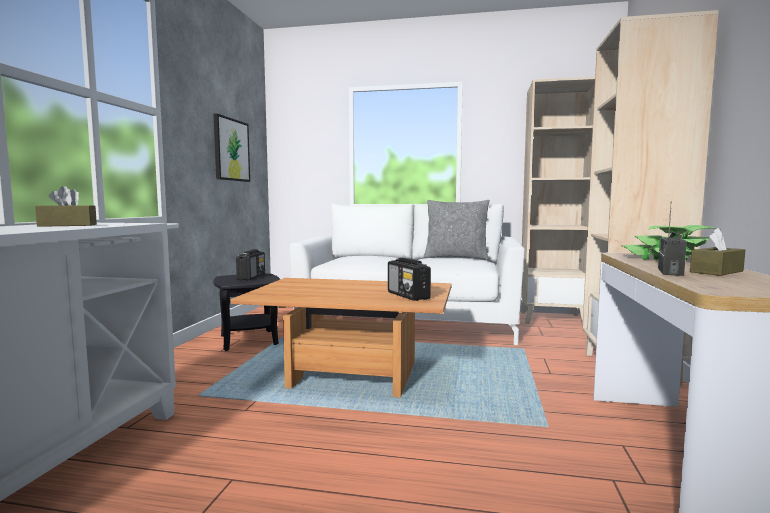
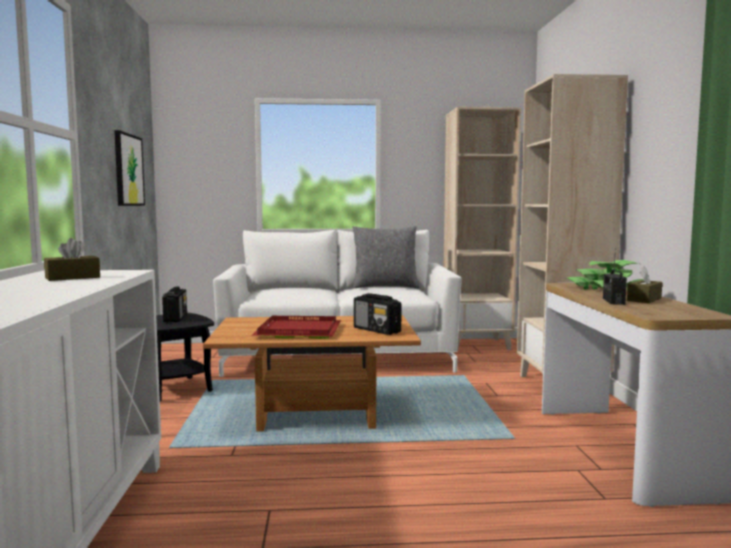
camera: 15 degrees left, 0 degrees up
none -> red tray [252,316,341,339]

